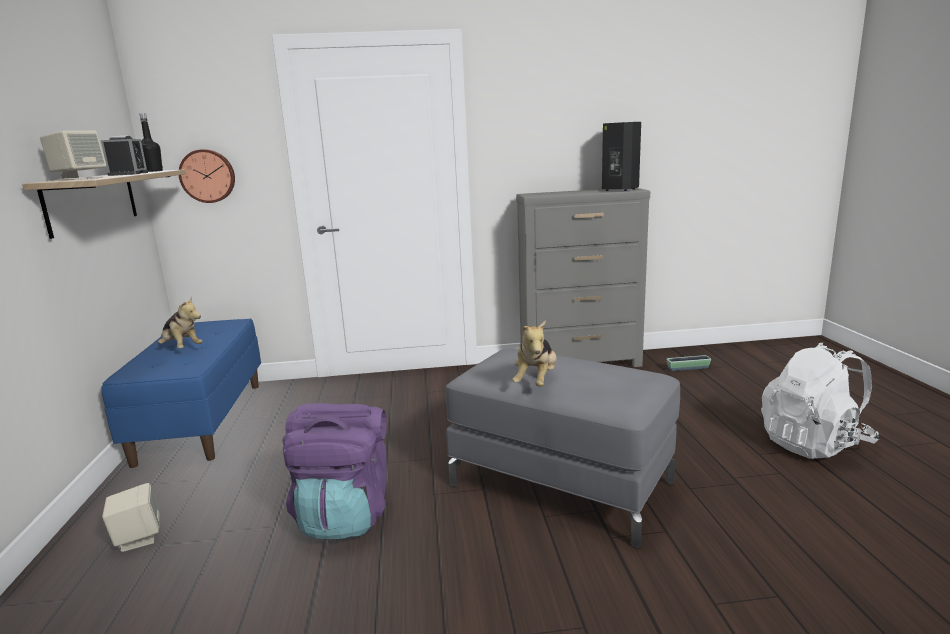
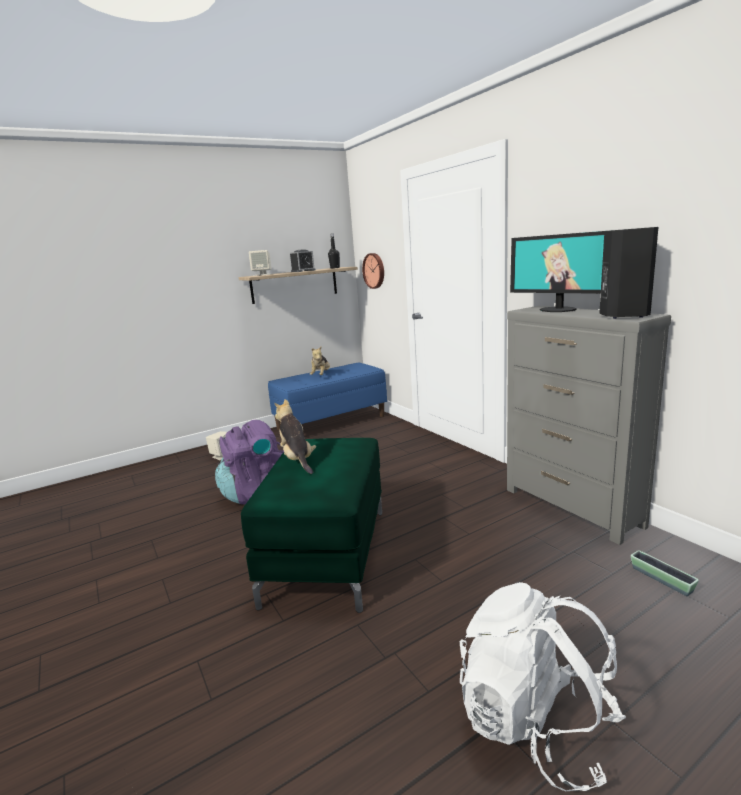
camera: 65 degrees right, 0 degrees up
grey ottoman [446,348,680,548] -> green ottoman [241,438,382,613]
plush toy [512,320,557,387] -> plush toy turned 75 degrees clockwise [274,399,316,474]
none -> monitor [510,231,604,312]

